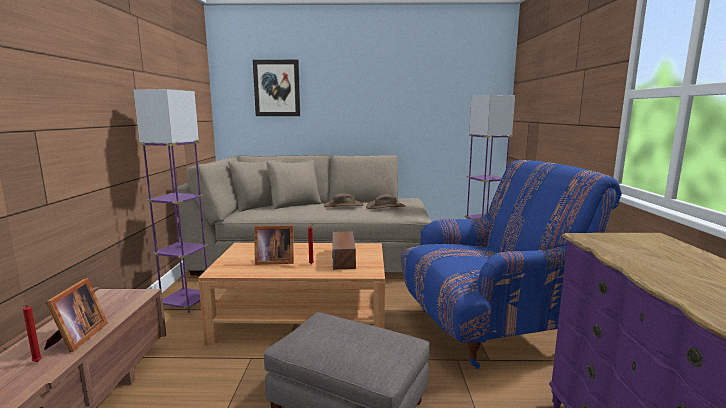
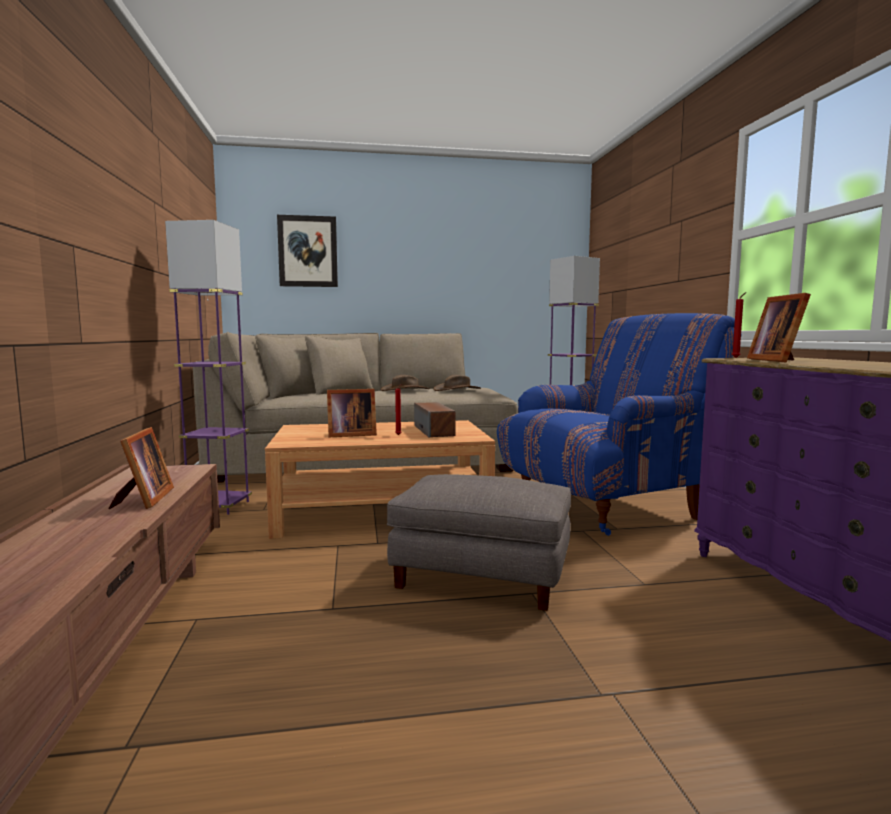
camera: 10 degrees left, 5 degrees down
red candle [22,305,42,362] -> red candle moved to [732,292,746,358]
none -> picture frame [747,293,811,363]

